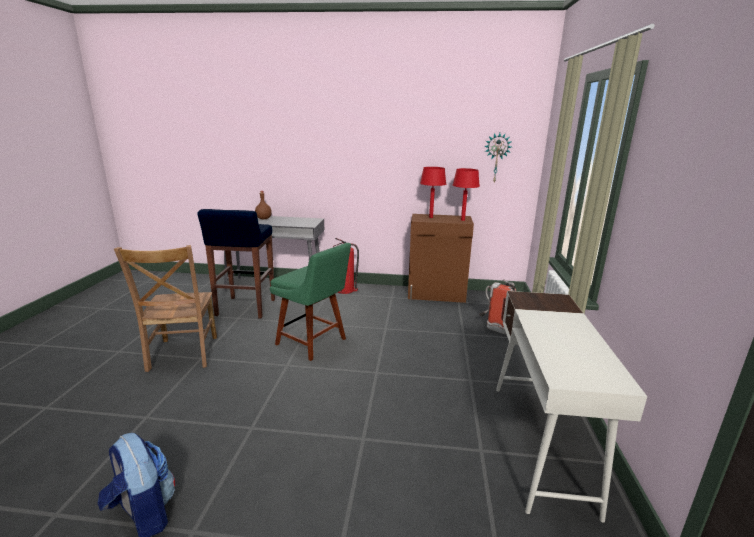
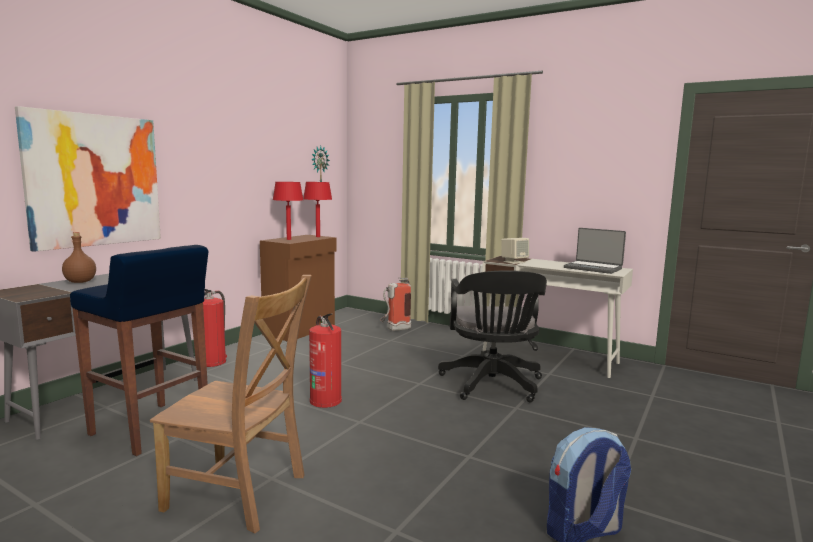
camera: 65 degrees left, 10 degrees down
green chair [270,243,351,361] -> fire extinguisher [309,313,342,408]
none -> picture [15,106,161,252]
none -> black office chair [438,270,547,403]
none -> beige speaker [502,238,529,264]
none -> laptop [564,228,626,274]

